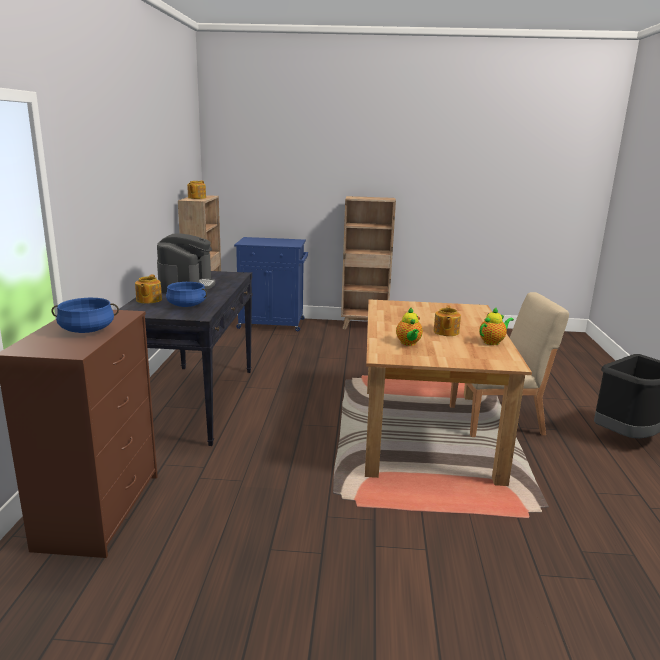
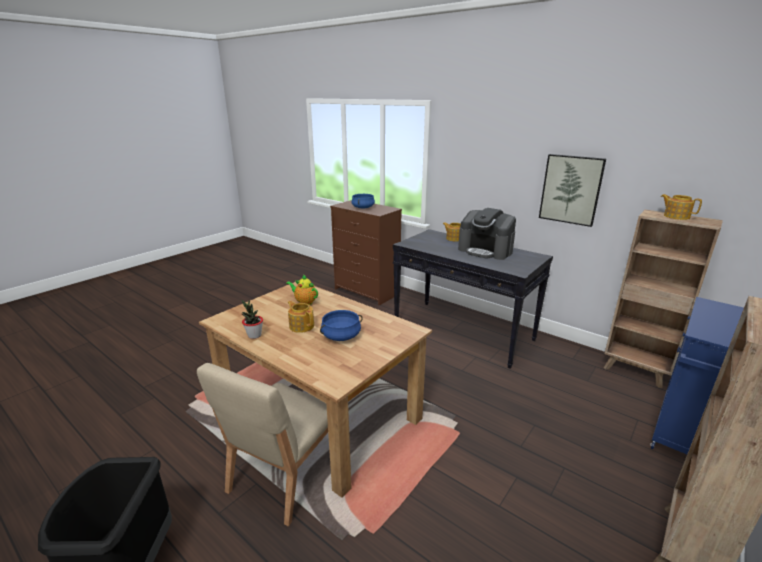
camera: 125 degrees right, 5 degrees up
blue cooking pot [166,282,207,307] -> blue cooking pot moved to [320,310,363,341]
teapot [479,307,514,345] -> potted plant [242,300,263,339]
none -> picture [539,154,606,227]

